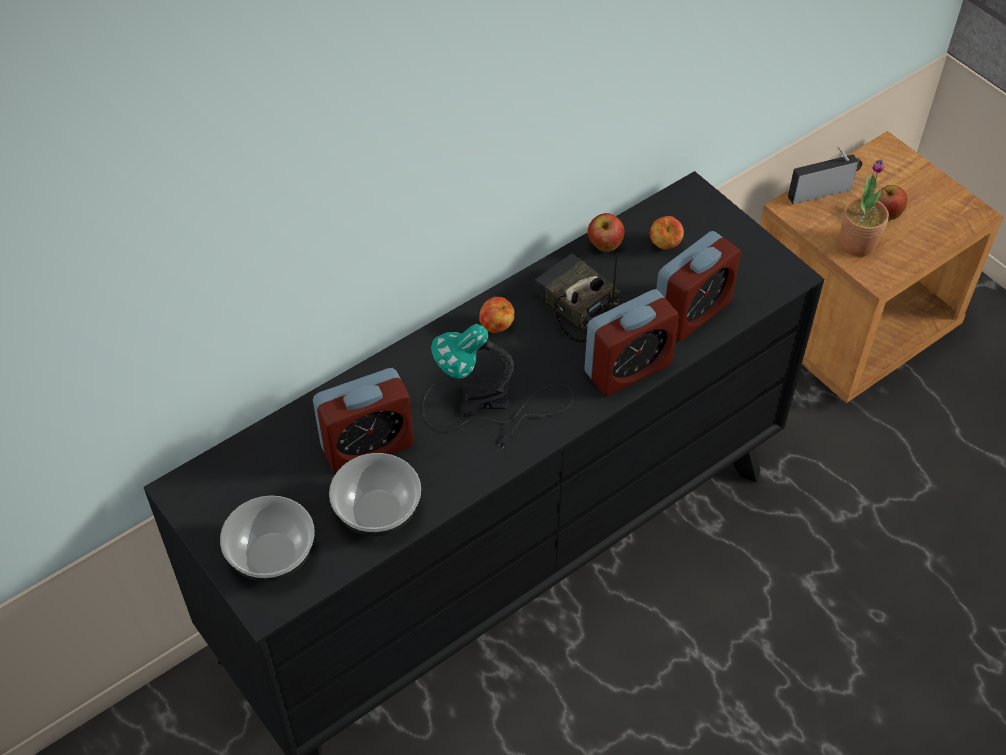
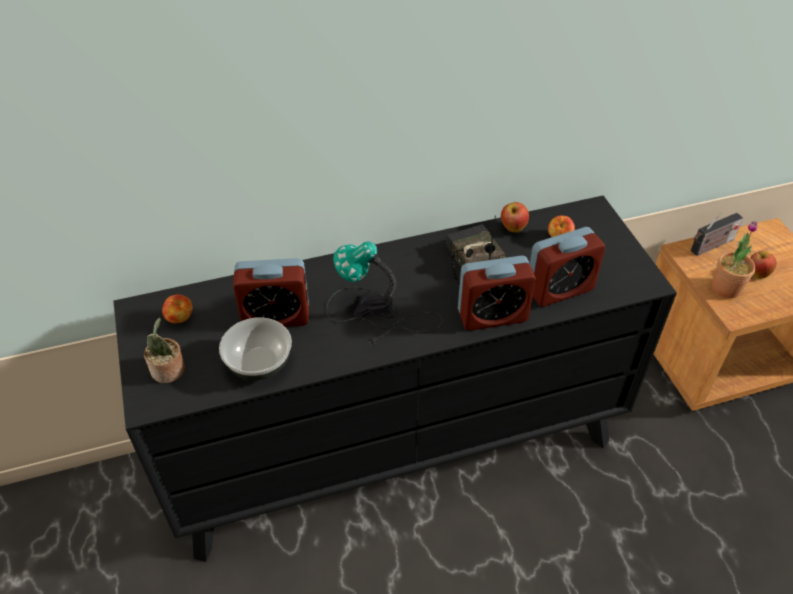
camera: 20 degrees right, 5 degrees down
bowl [220,496,315,582] -> potted plant [144,318,185,383]
apple [479,297,515,333] -> apple moved to [162,294,192,323]
radio [788,147,862,204] -> radio turned 150 degrees clockwise [691,213,743,256]

